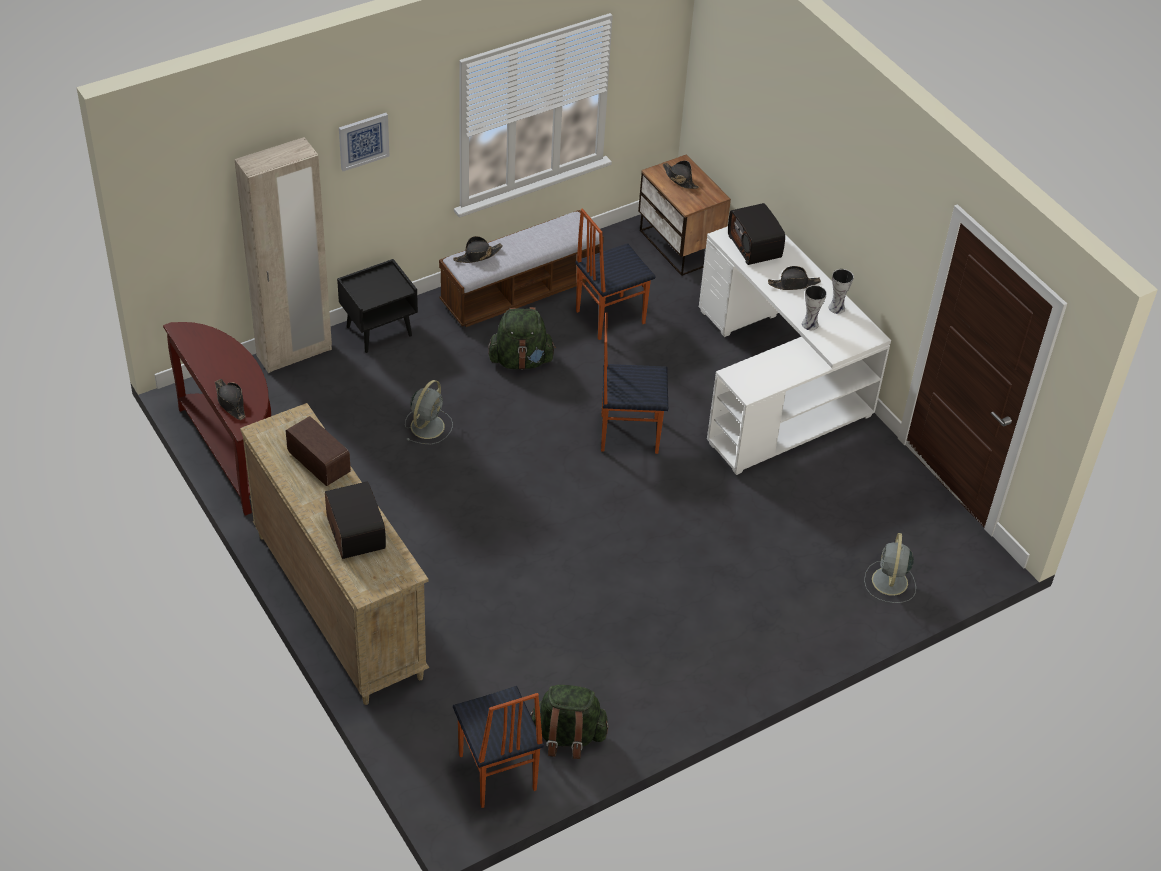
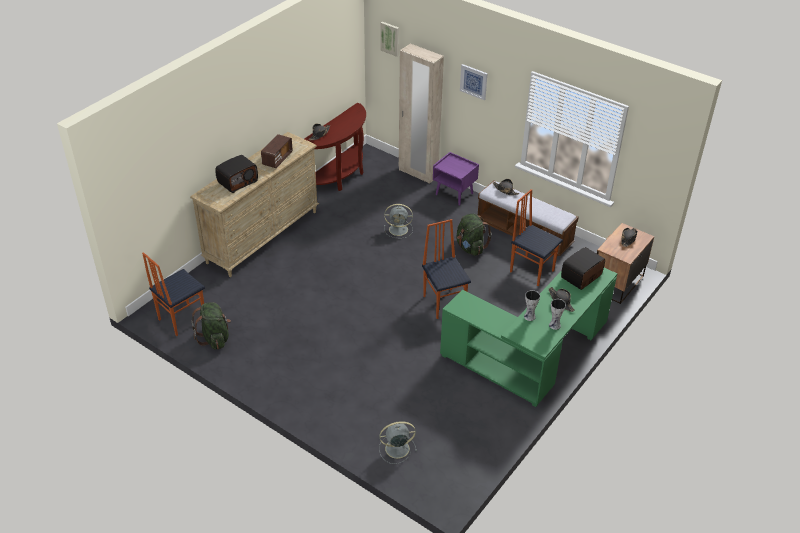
camera: 70 degrees right, 5 degrees down
black nightstand [337,259,418,353] -> purple nightstand [433,152,479,206]
white desk [699,226,891,475] -> green desk [440,268,617,407]
none -> picture [380,22,399,57]

